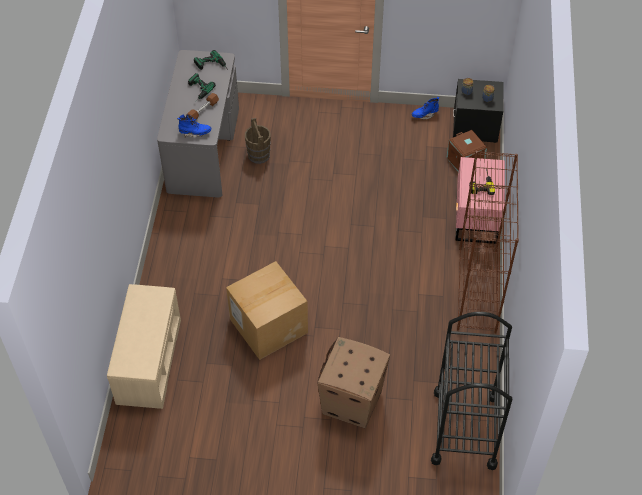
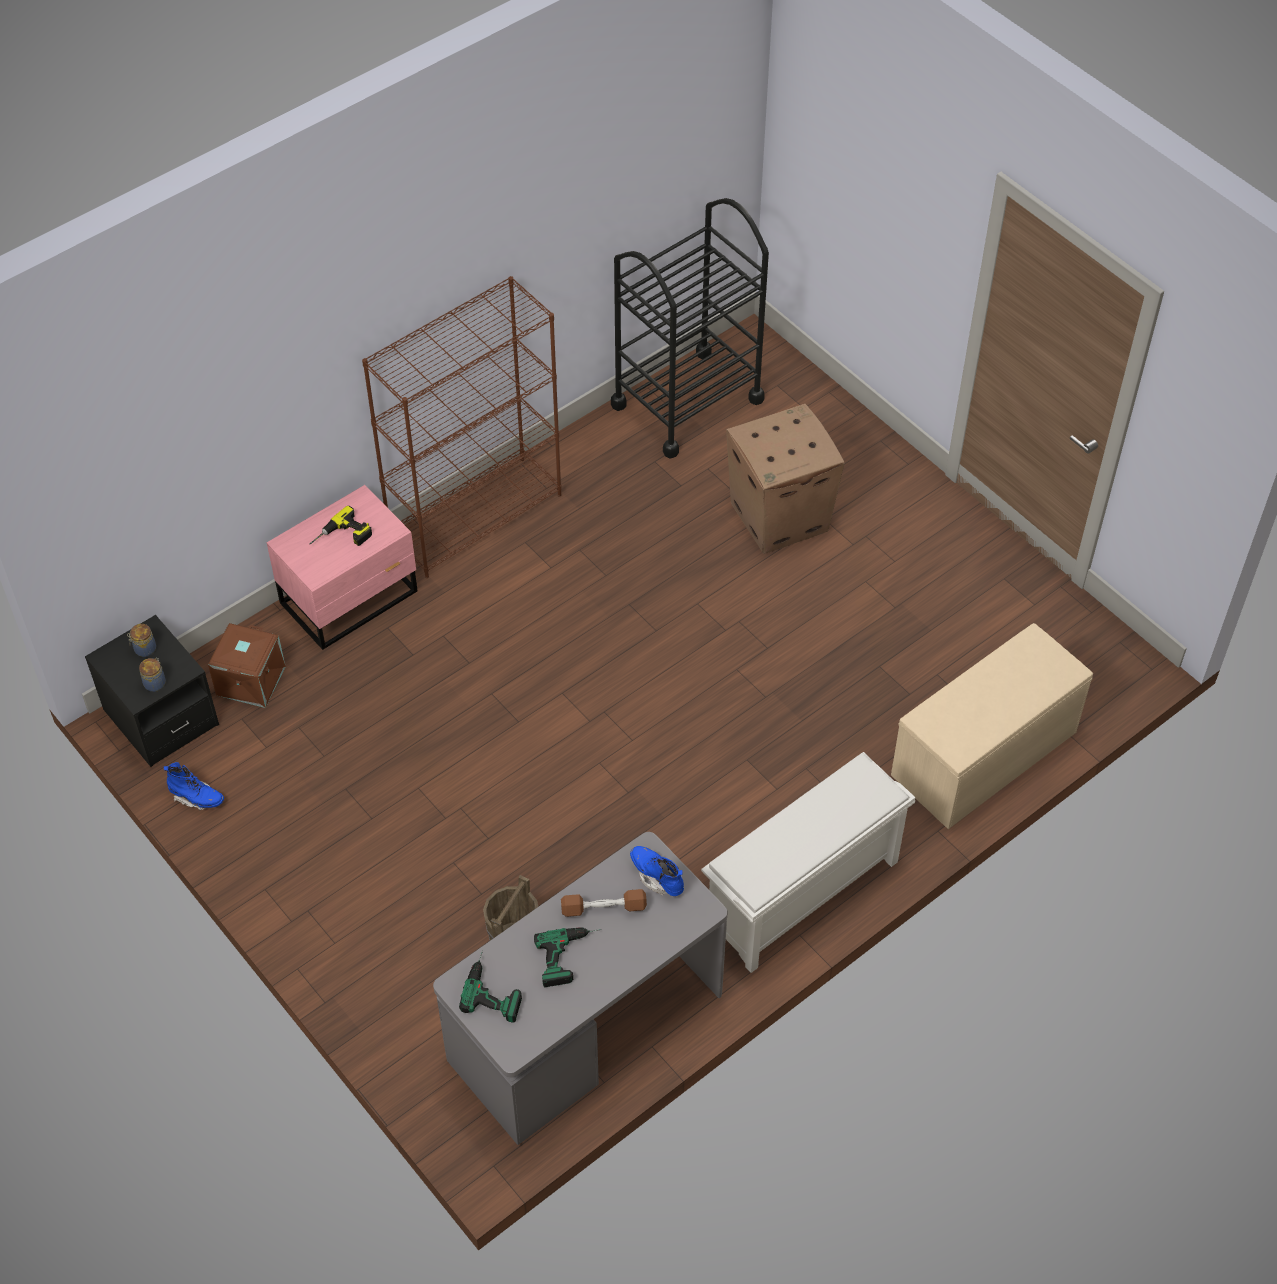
camera: 135 degrees left, 0 degrees up
cardboard box [226,261,308,360] -> none
none -> white shoe rack [701,752,915,973]

